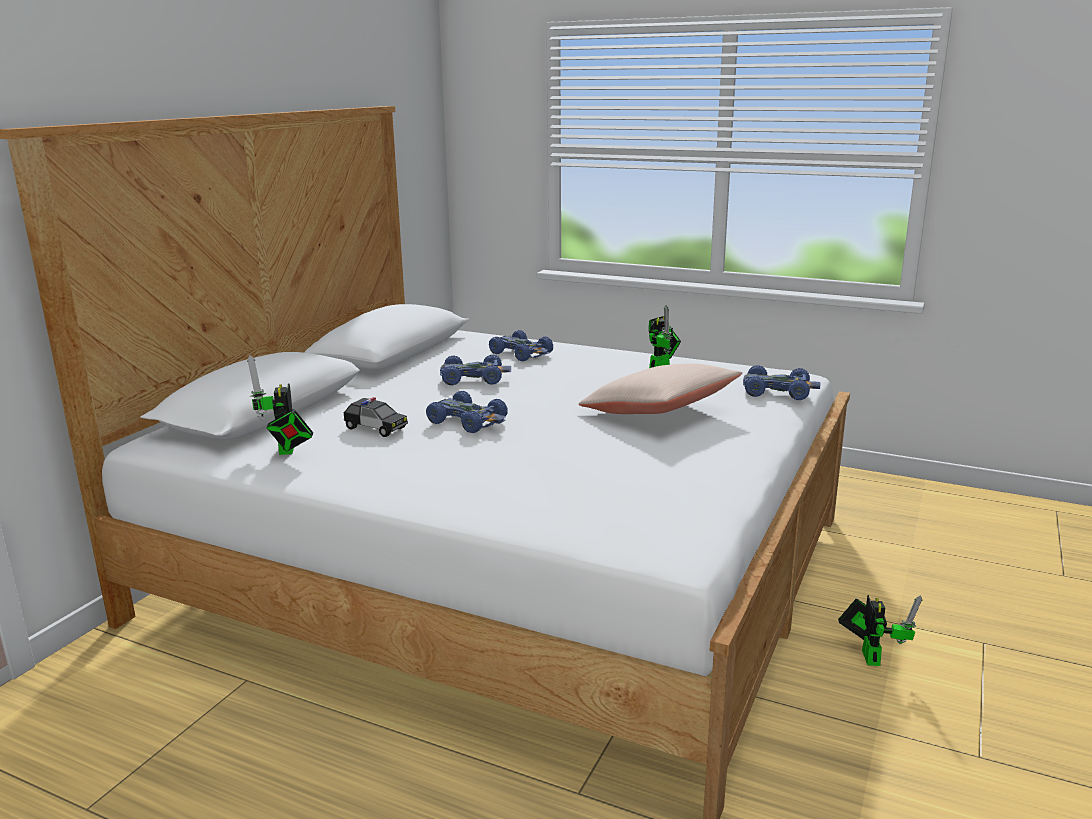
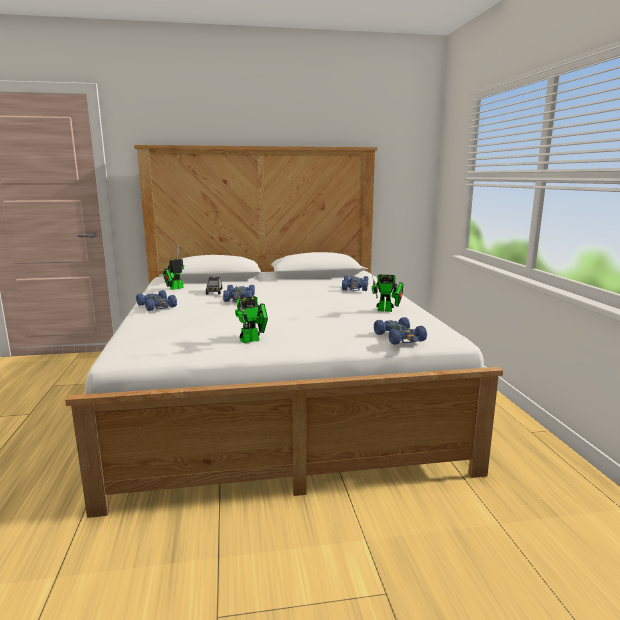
camera: 55 degrees right, 5 degrees down
blue toy car [440,355,511,385] -> blue toy car moved to [136,290,177,311]
beige pillow [578,364,742,414] -> none
toy robot [838,595,922,666] -> toy robot moved to [235,286,268,343]

